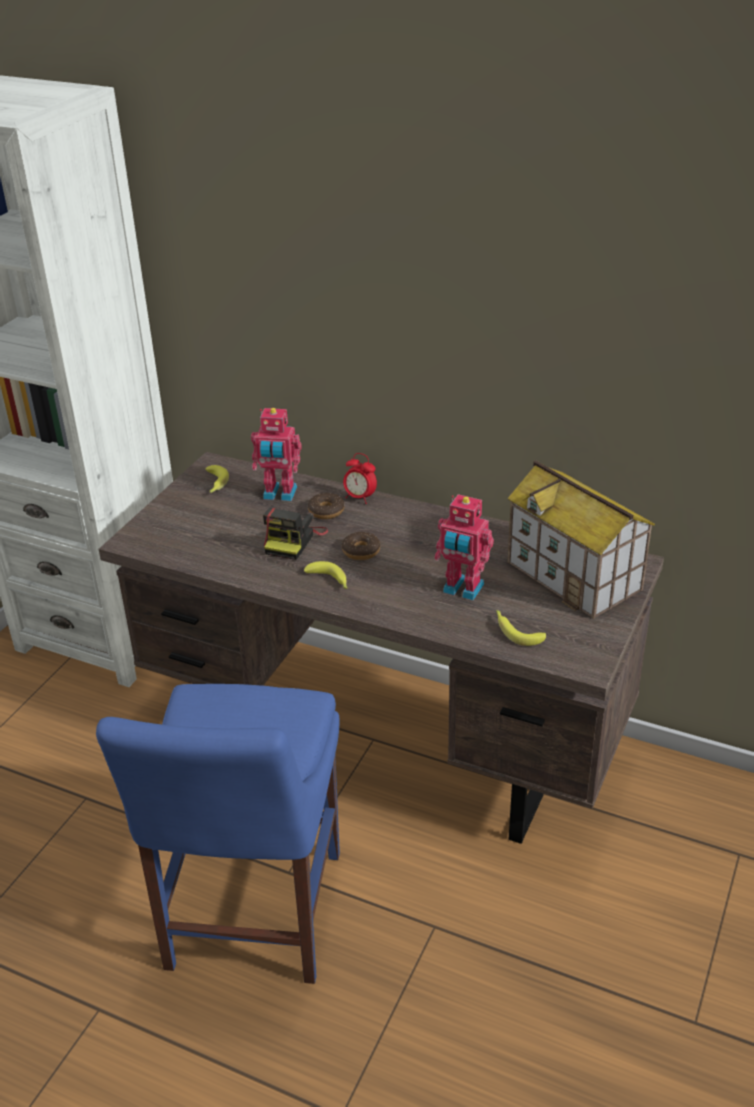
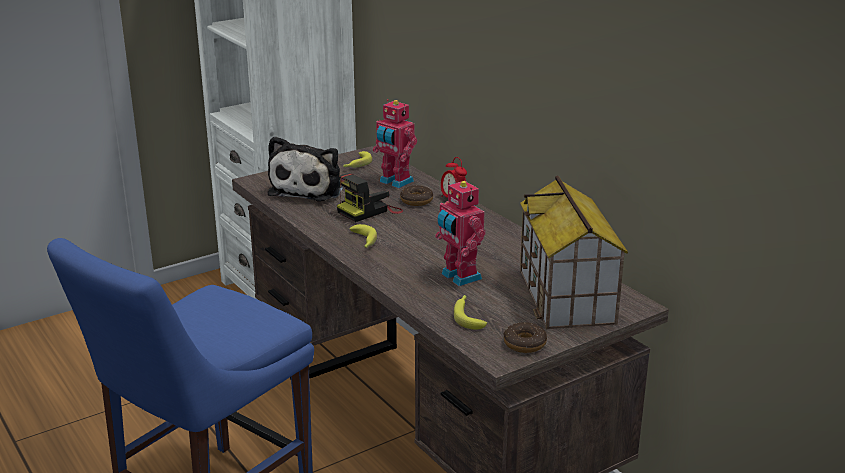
camera: 30 degrees right, 10 degrees down
donut [342,532,380,560] -> donut moved to [503,322,547,353]
none -> plush toy [268,136,343,201]

